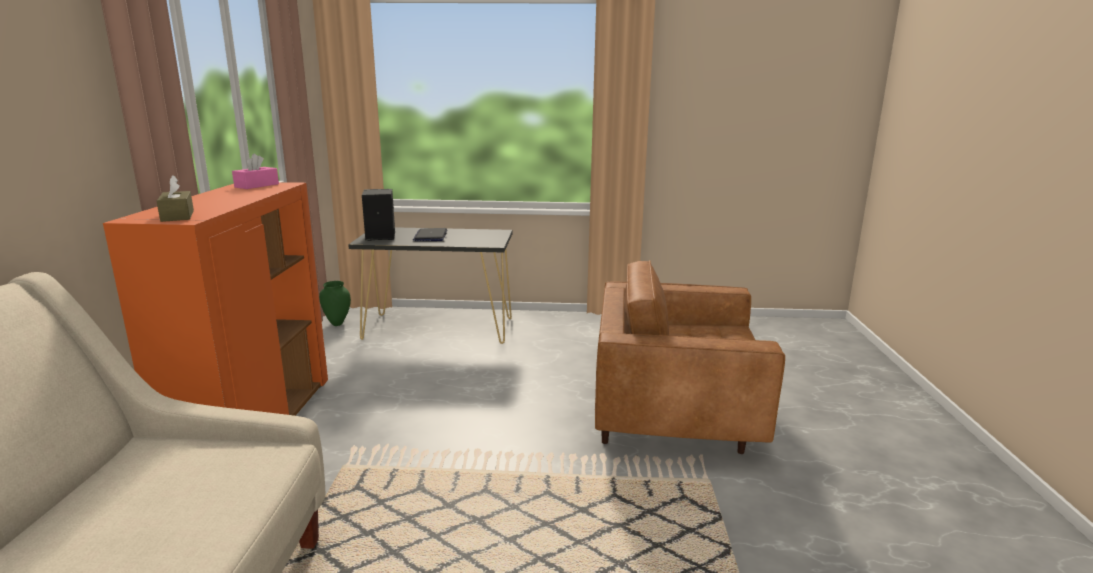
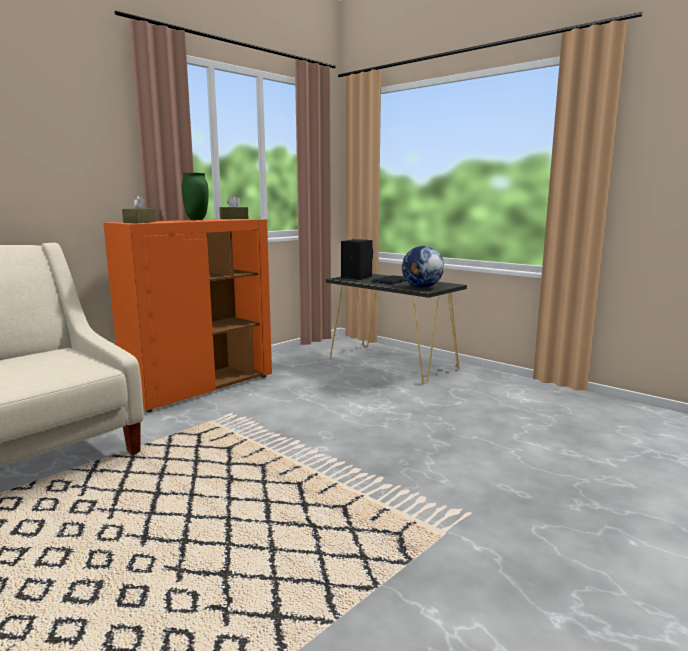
camera: 40 degrees right, 5 degrees down
pink tissue box [232,154,279,189] -> brown tissue box [220,196,248,219]
green vase [319,281,351,326] -> green vase moved to [181,173,209,220]
brown armchair [595,260,785,455] -> none
none -> globe [401,246,444,288]

